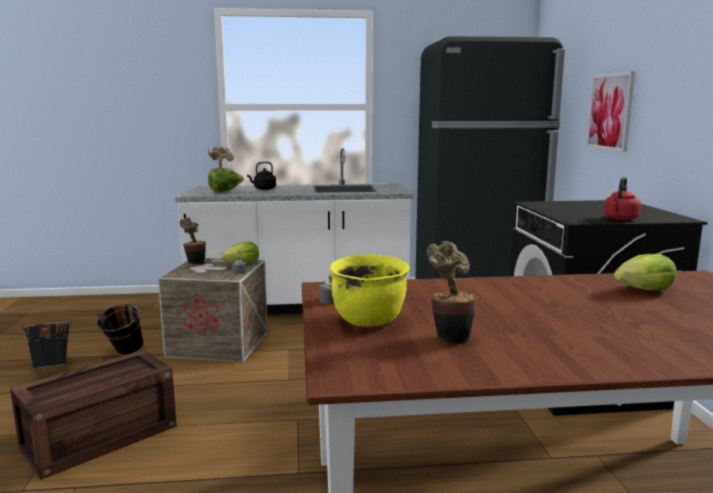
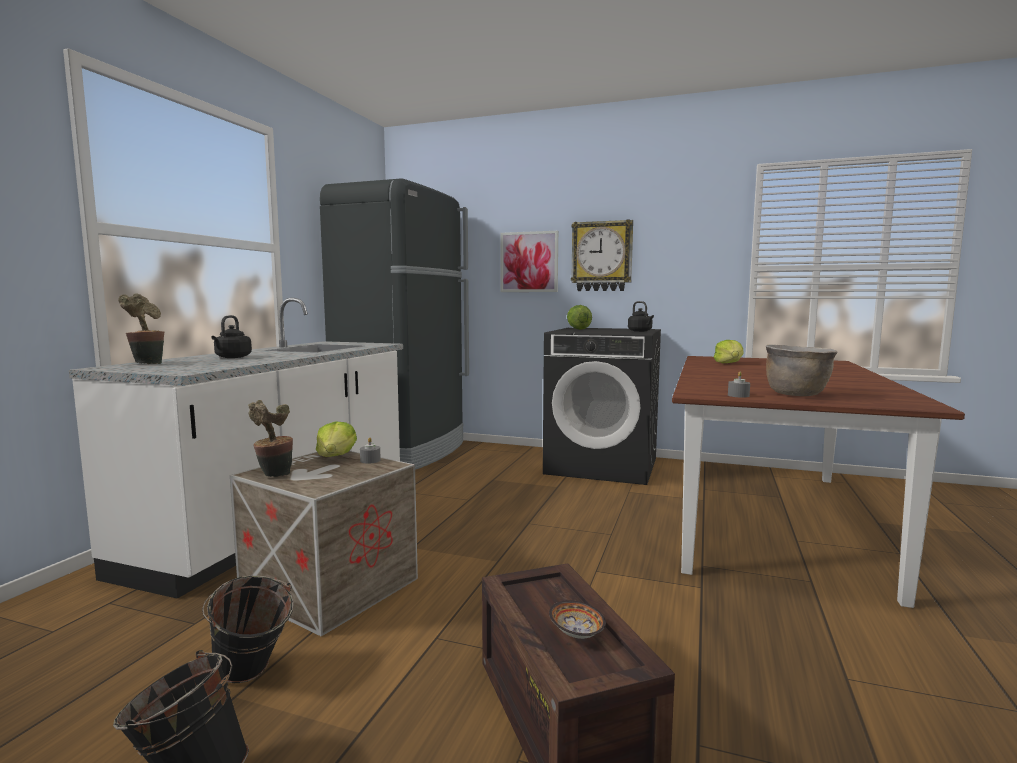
camera: 65 degrees left, 5 degrees down
lettuce [208,168,244,192] -> lettuce moved to [567,305,592,330]
yellow cooking pot [330,254,410,327] -> brown cooking pot [766,345,838,396]
potted plant [426,241,478,344] -> none
red kettle [604,177,641,220] -> black kettle [628,301,654,332]
none -> bowl [549,600,606,639]
none -> wall clock [571,220,633,291]

